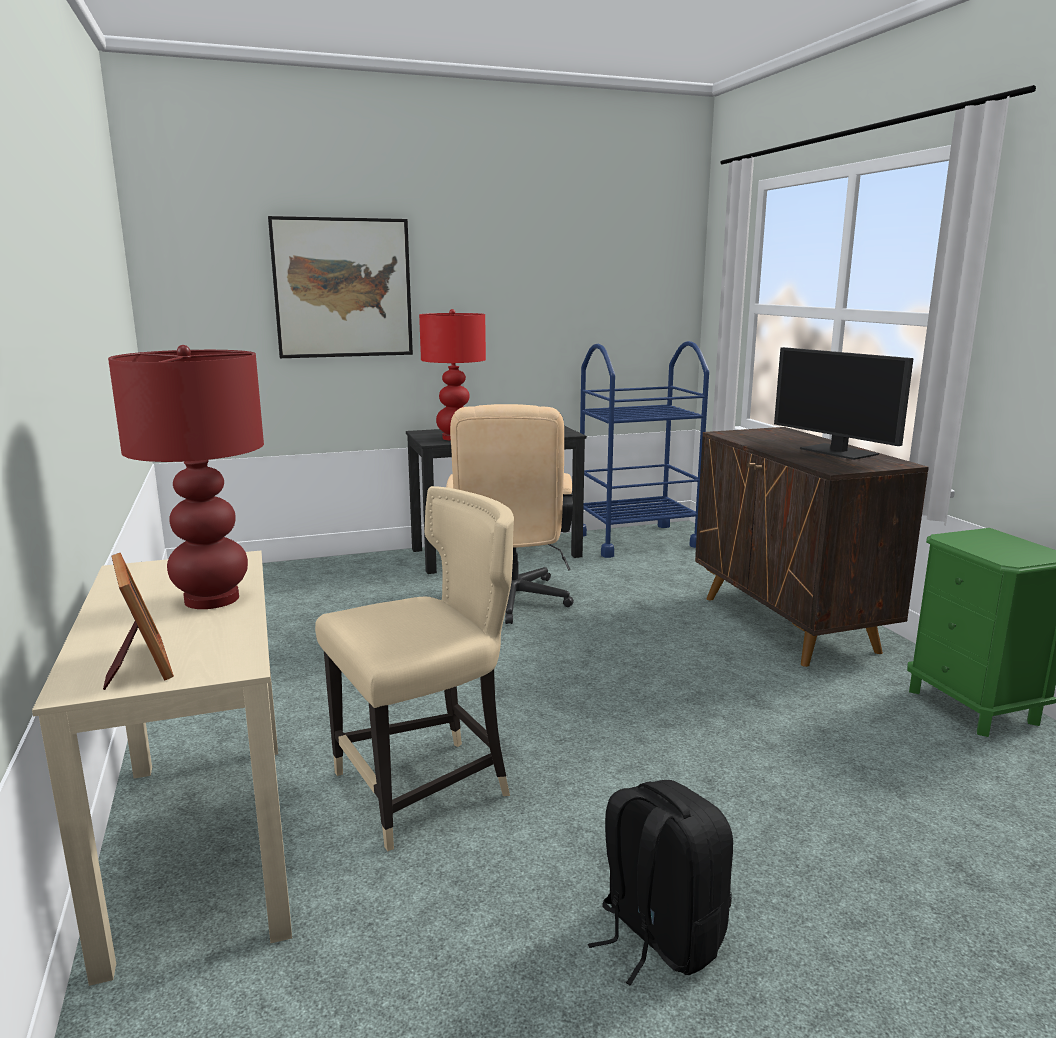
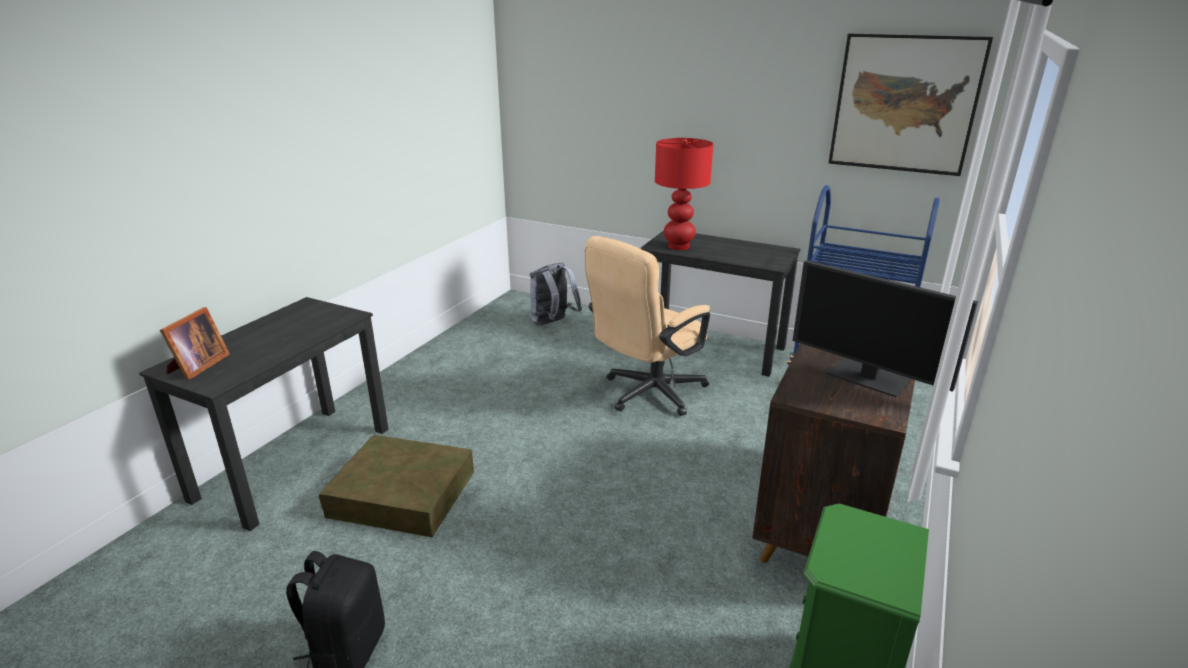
camera: 45 degrees right, 10 degrees up
beige desk [32,551,292,986] -> black desk [139,297,388,531]
red table lamp [108,345,264,609] -> none
picture [268,216,413,358] -> picture moved to [829,34,993,176]
beige chair [315,486,514,851] -> brown storage box [319,435,474,537]
monitor [774,347,914,460] -> monitor turned 60 degrees counterclockwise [793,260,978,397]
none -> grey backpack [530,263,582,325]

